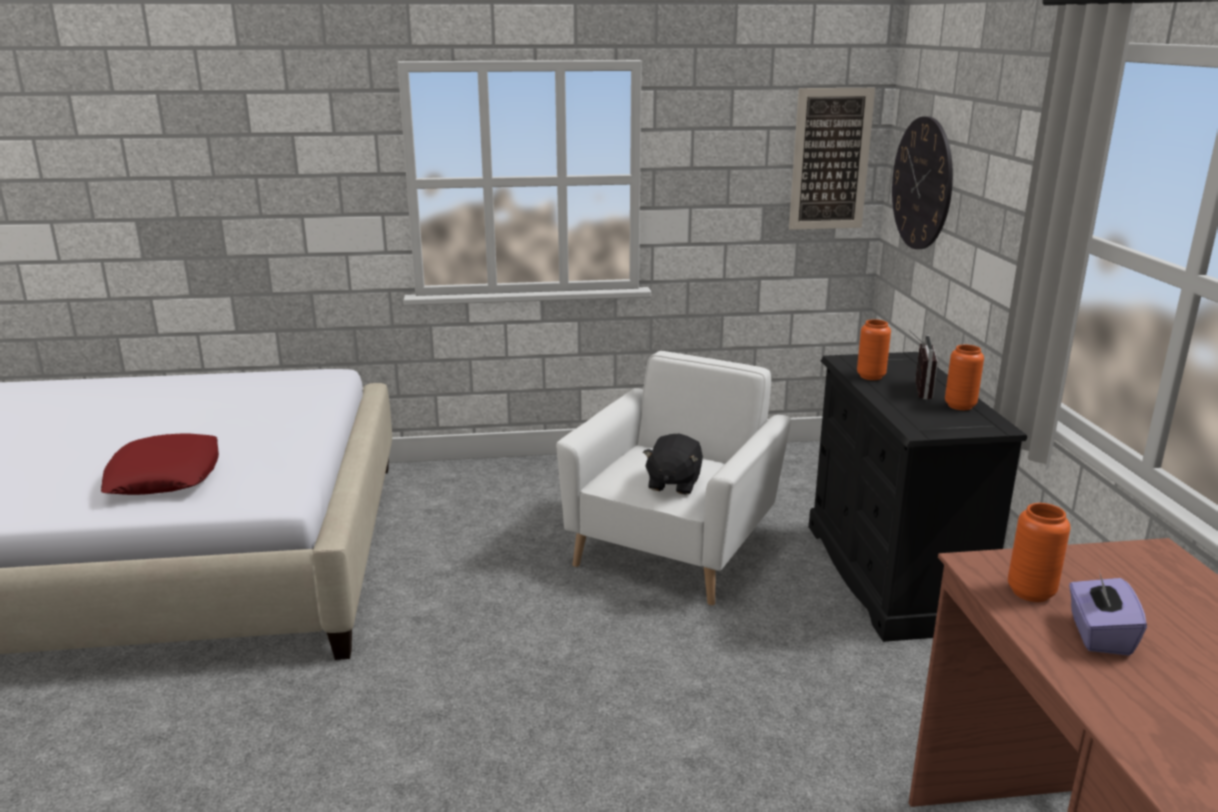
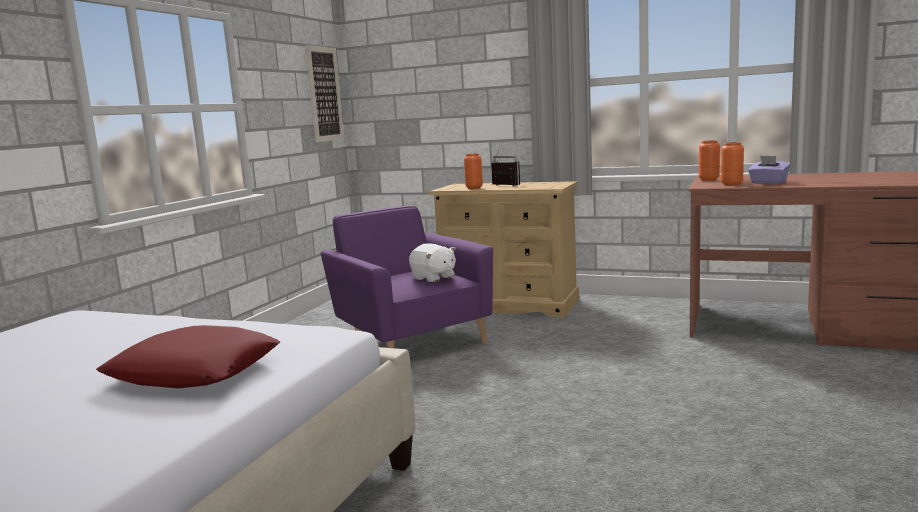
camera: 60 degrees left, 10 degrees down
white armchair [556,351,791,605] -> purple armchair [321,206,493,348]
black plush toy [643,434,703,495] -> white plush toy [409,244,456,282]
black dresser [809,352,1027,642] -> beige dresser [429,181,579,318]
wall clock [892,116,953,249] -> none
orange vase [945,345,984,410] -> orange vase moved to [699,140,720,181]

